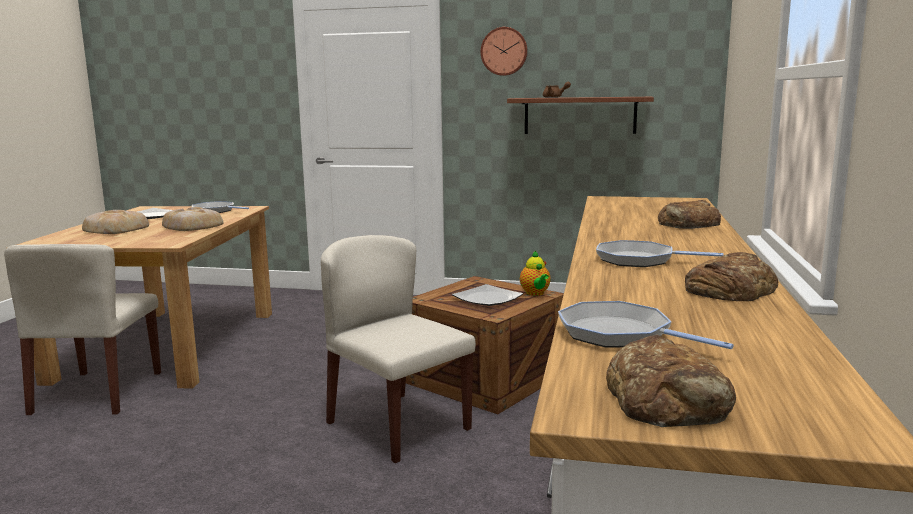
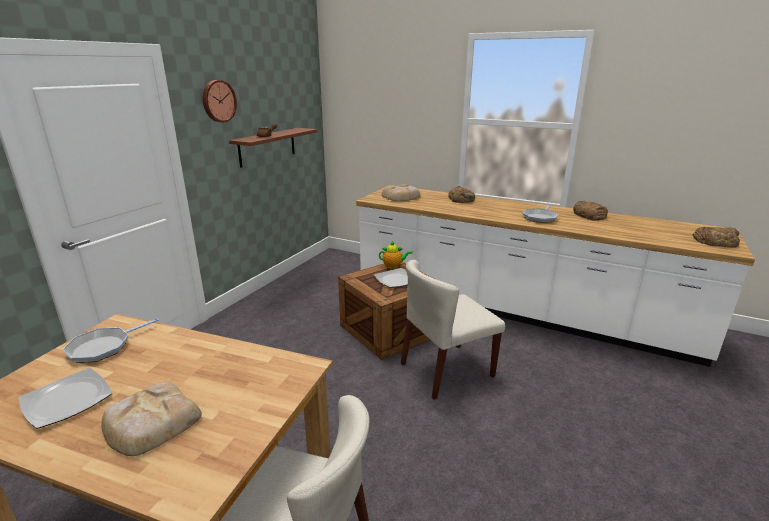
camera: 75 degrees left, 10 degrees up
bread [162,207,224,231] -> bread moved to [381,184,420,202]
frying pan [558,301,734,349] -> none

